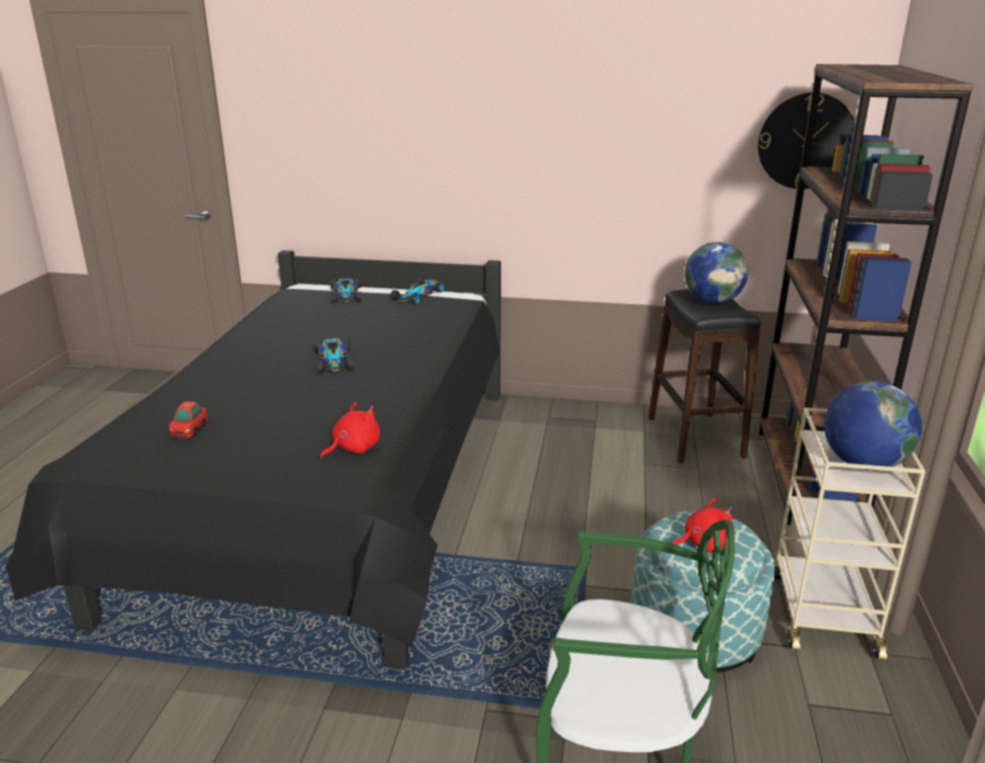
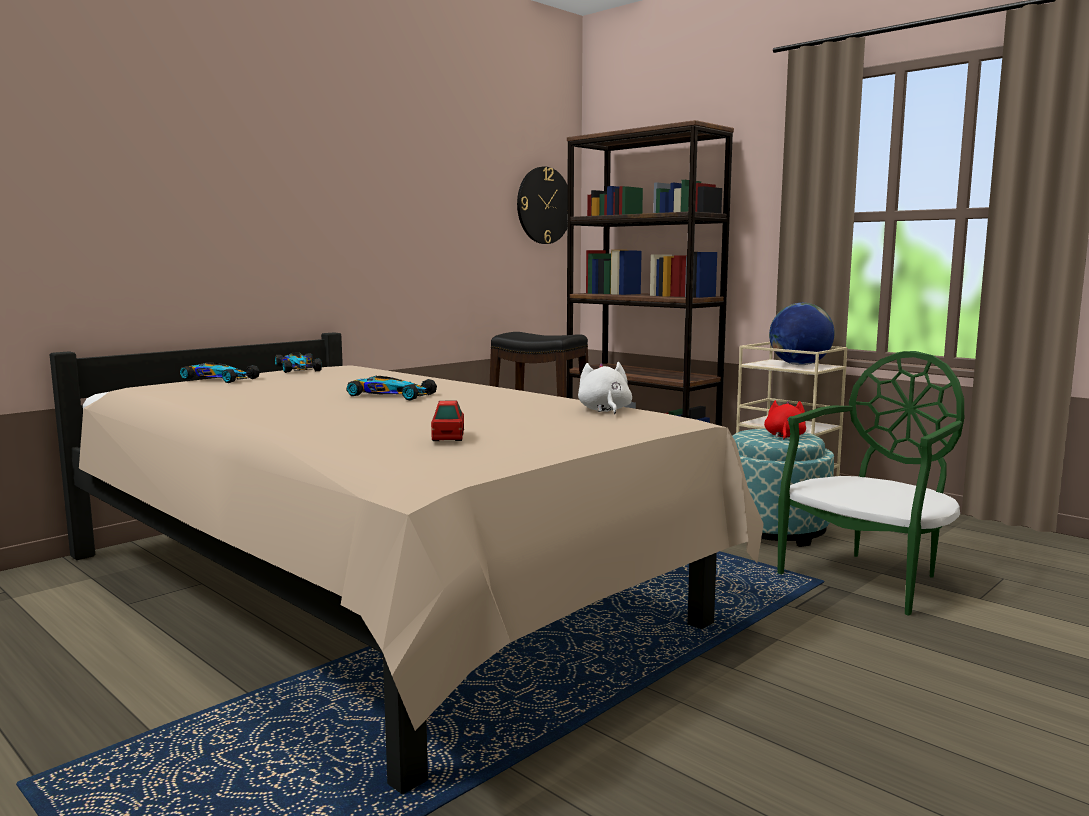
camera: 55 degrees left, 15 degrees down
black bed [6,250,501,669] -> beige bed [50,332,764,794]
toy car [169,401,208,439] -> toy car turned 135 degrees counterclockwise [431,401,464,441]
red plush toy [320,402,380,459] -> white plush toy [578,362,632,414]
globe [684,242,748,304] -> none

